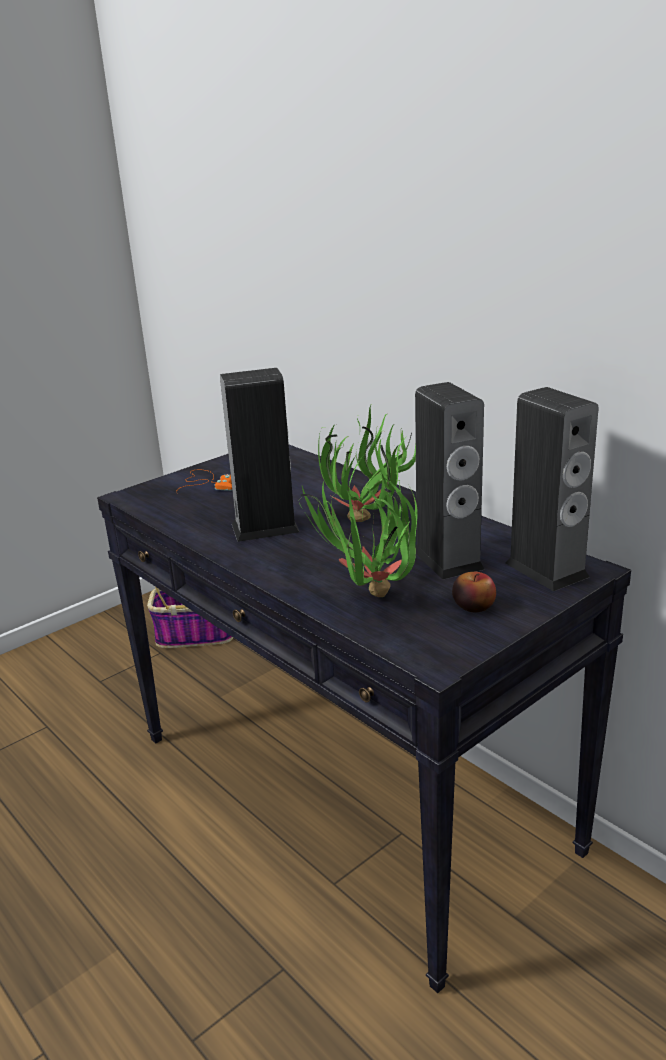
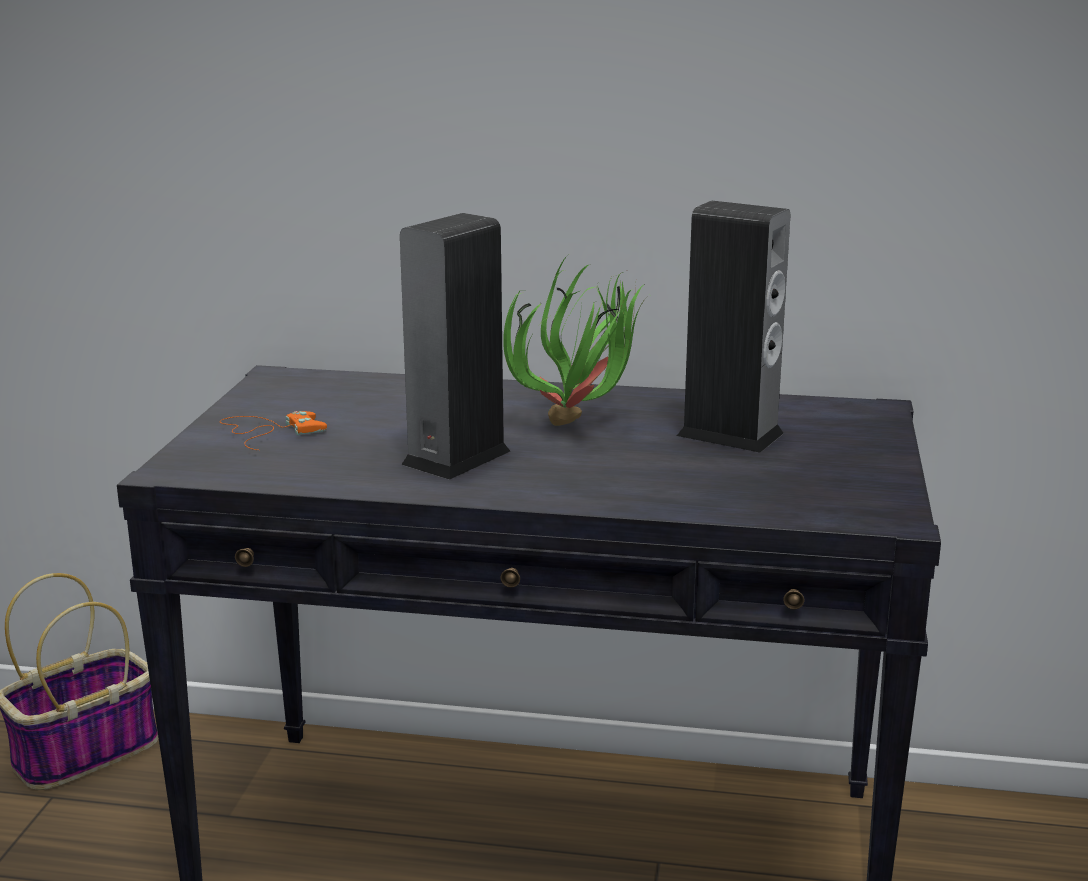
camera: 40 degrees left, 5 degrees down
potted plant [298,474,418,597] -> none
apple [452,572,496,612] -> none
speaker [505,387,599,591] -> none

